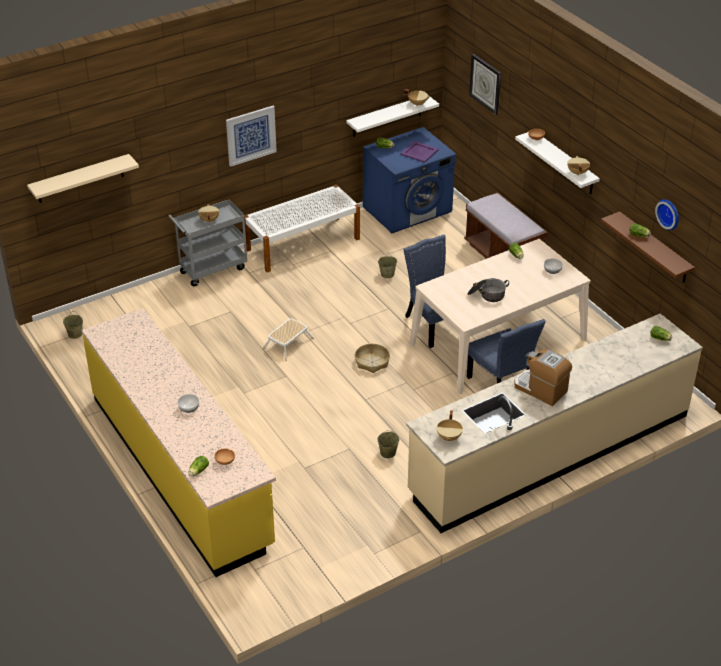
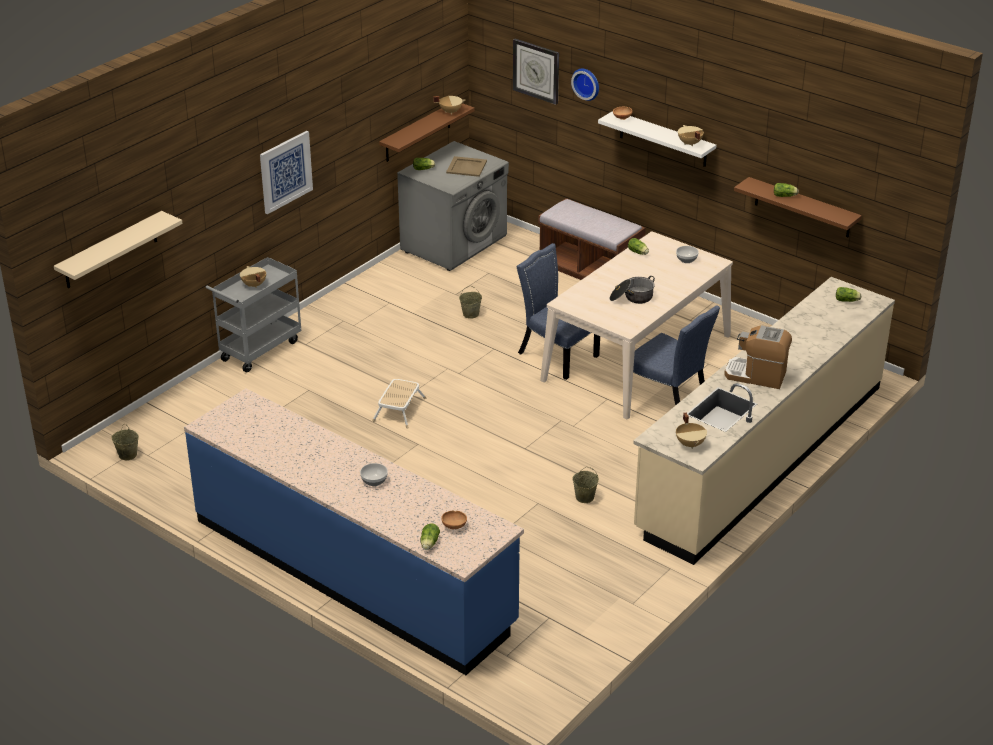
camera: 20 degrees left, 5 degrees down
yellow counter [82,308,276,577] -> blue counter [184,388,524,675]
white bench [244,185,360,273] -> none
white shelf [346,95,439,137] -> brown shelf [379,104,475,162]
basket [355,344,390,373] -> none
blue washing machine [363,127,456,234] -> grey washing machine [397,141,509,271]
purple tray [400,141,439,163] -> beige tray [446,156,487,177]
wall clock [655,199,679,230] -> wall clock moved to [571,69,599,101]

